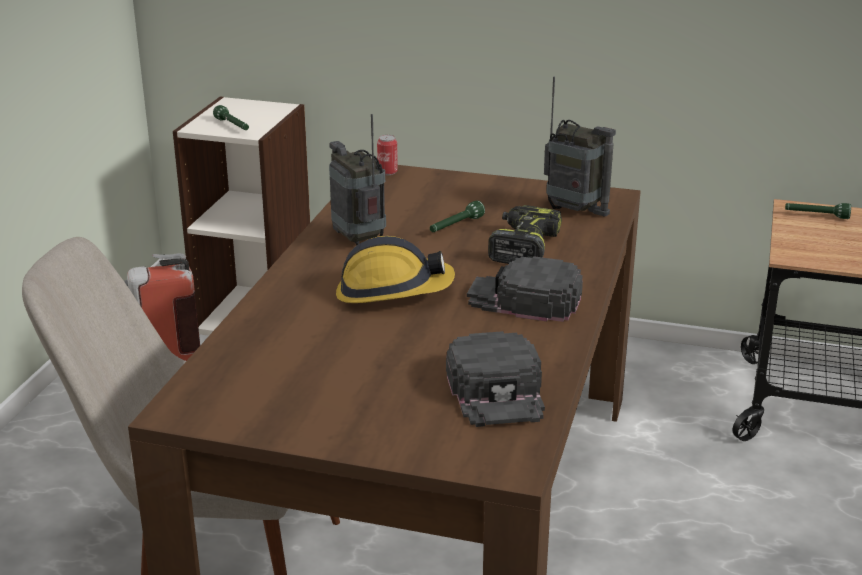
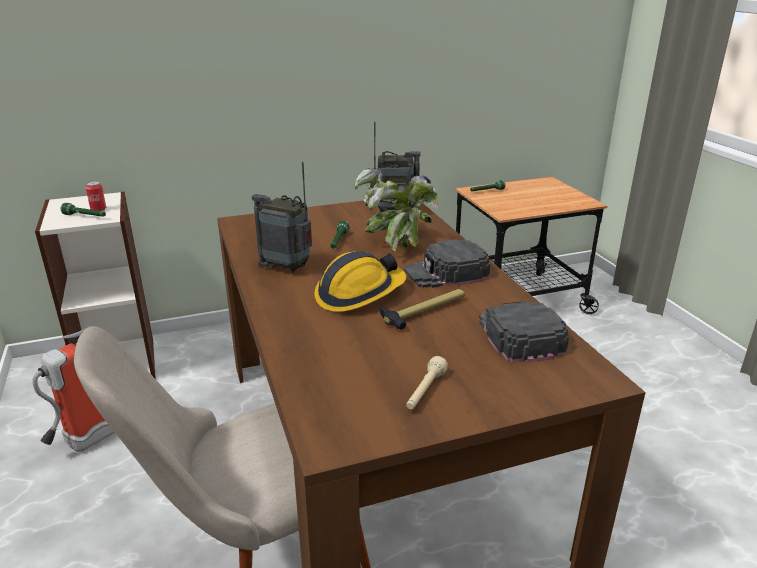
camera: 35 degrees left, 0 degrees up
can [377,135,398,176] -> can moved to [86,181,106,211]
black cap [446,331,545,427] -> black cap turned 150 degrees counterclockwise [479,301,569,363]
power drill [488,205,562,264] -> potted plant [354,168,439,251]
none -> hammer [380,289,464,330]
none -> beige flashlight [406,356,448,409]

